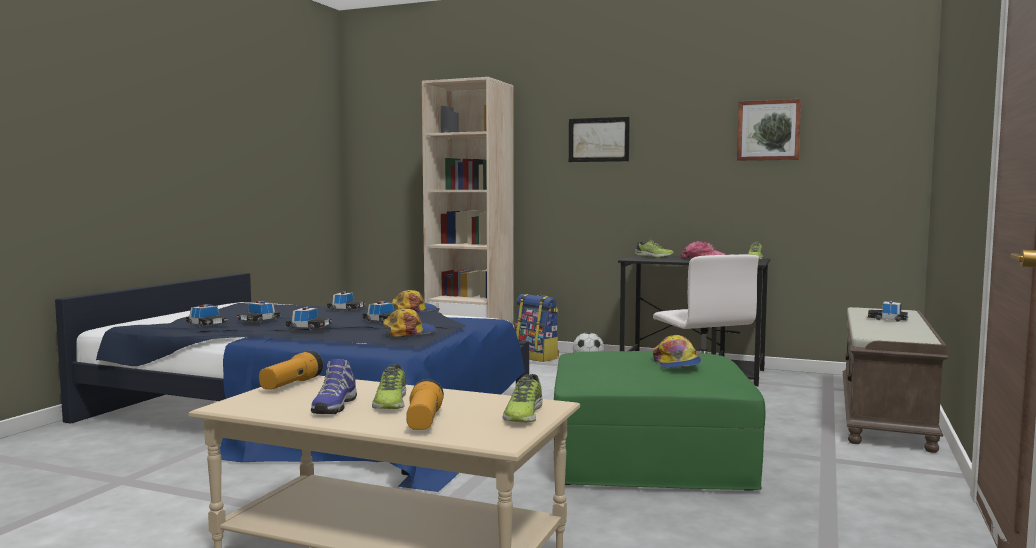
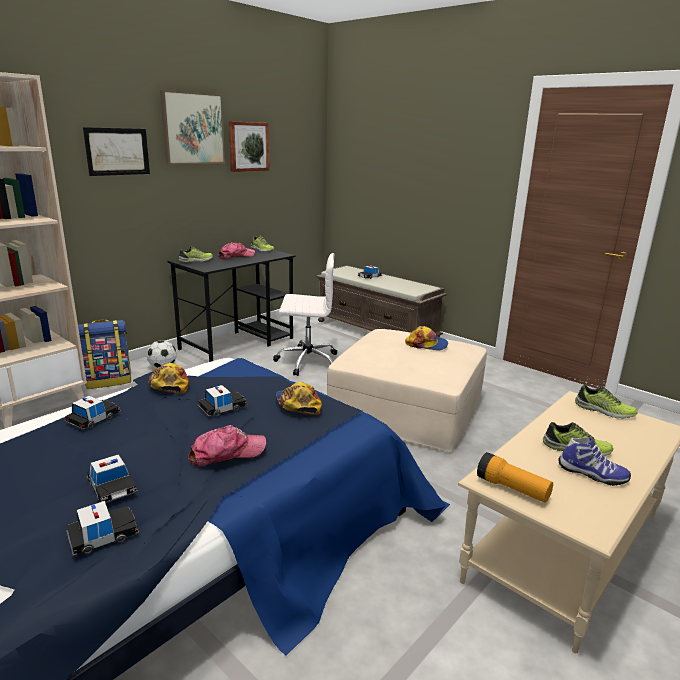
camera: 70 degrees left, 15 degrees up
toy car [285,306,333,330] -> cap [188,425,266,466]
flashlight [406,379,444,430] -> none
green ottoman [554,351,765,491] -> beige ottoman [327,329,487,452]
none -> picture [160,90,225,165]

